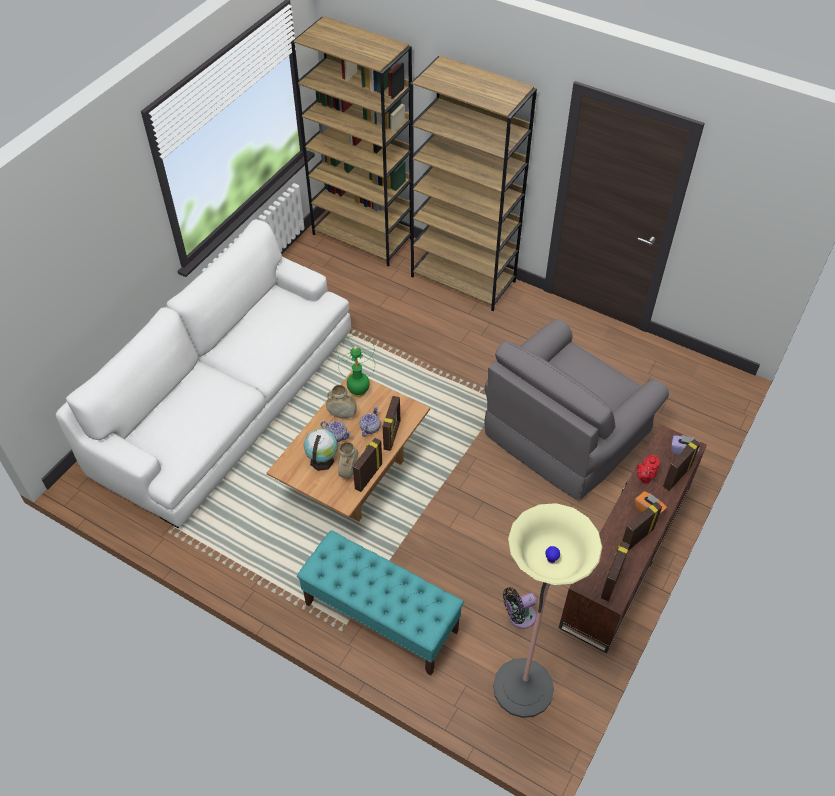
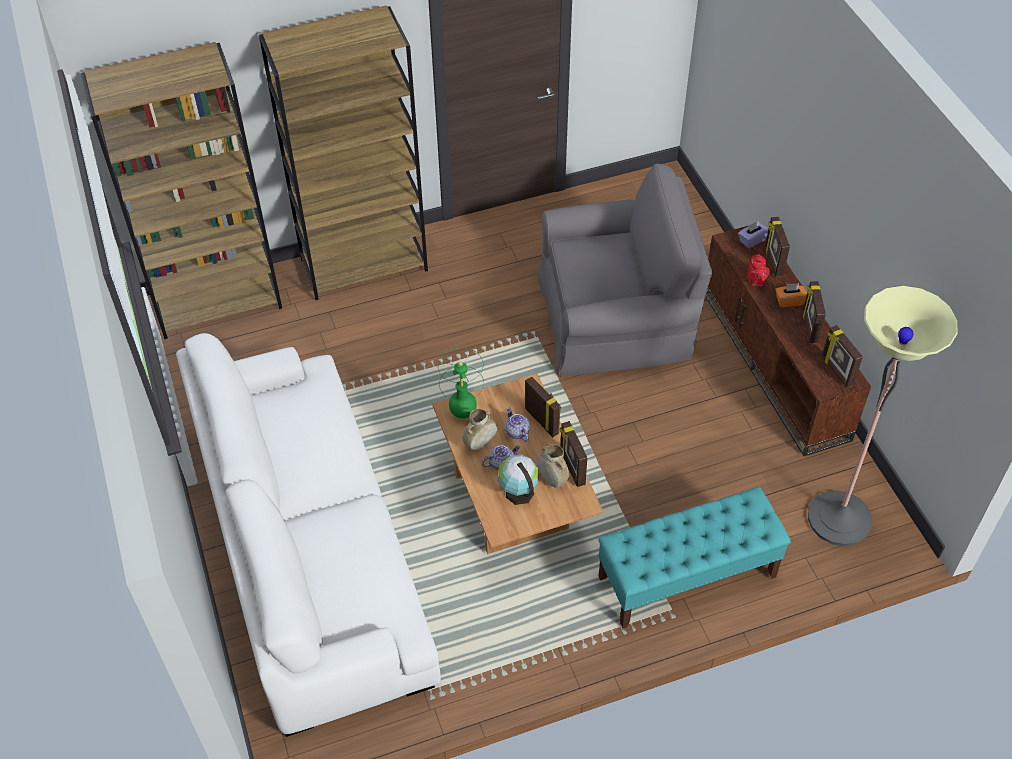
camera: 50 degrees left, 0 degrees up
grey armchair [484,319,669,501] -> grey armchair turned 90 degrees counterclockwise [537,164,712,376]
black fan [503,587,537,629] -> none

